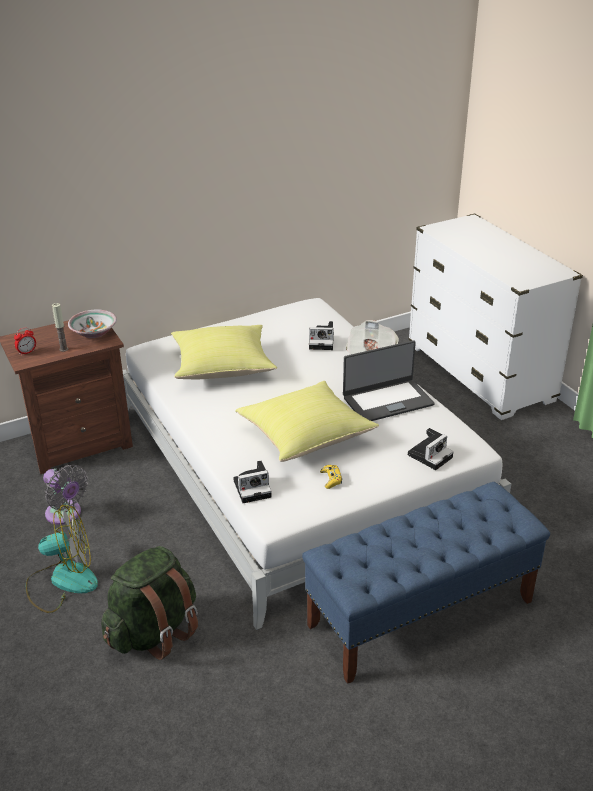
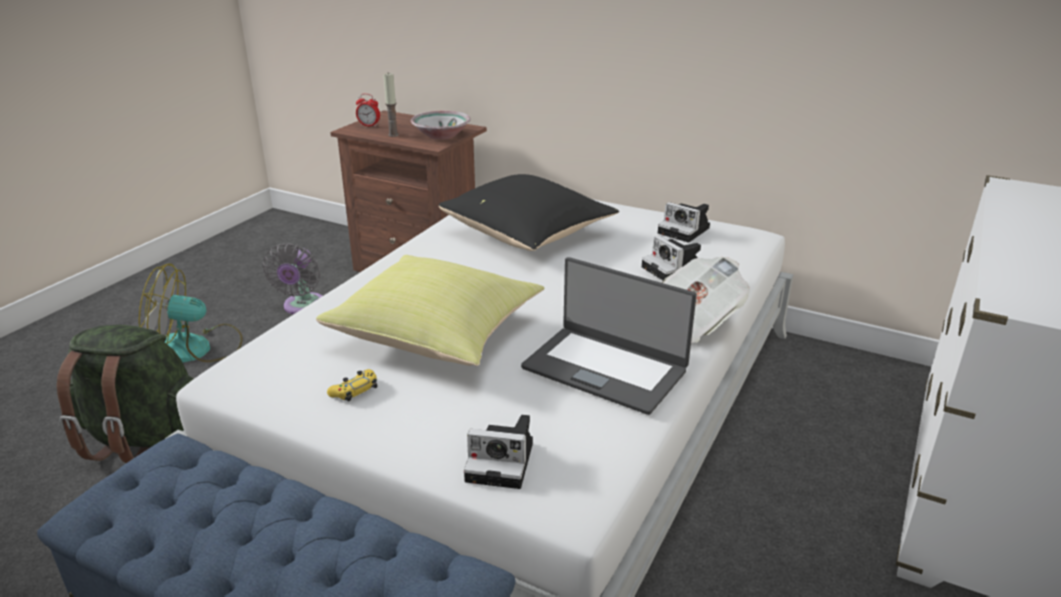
camera: 55 degrees right, 5 degrees down
fan [26,505,98,613] -> fan turned 135 degrees clockwise [139,264,242,363]
yellow pillow [171,325,277,380] -> black pillow [439,174,619,251]
camera [233,461,272,503] -> camera moved to [658,202,710,243]

